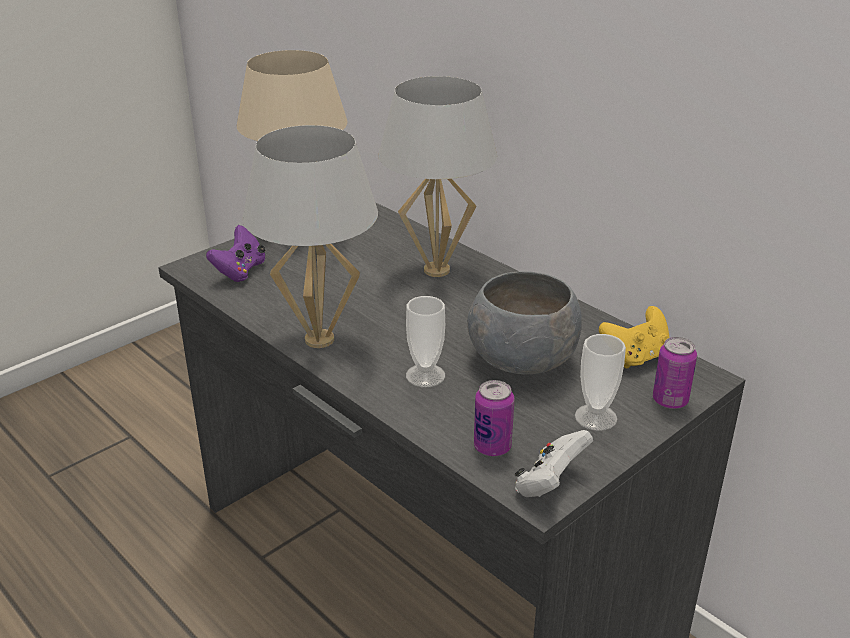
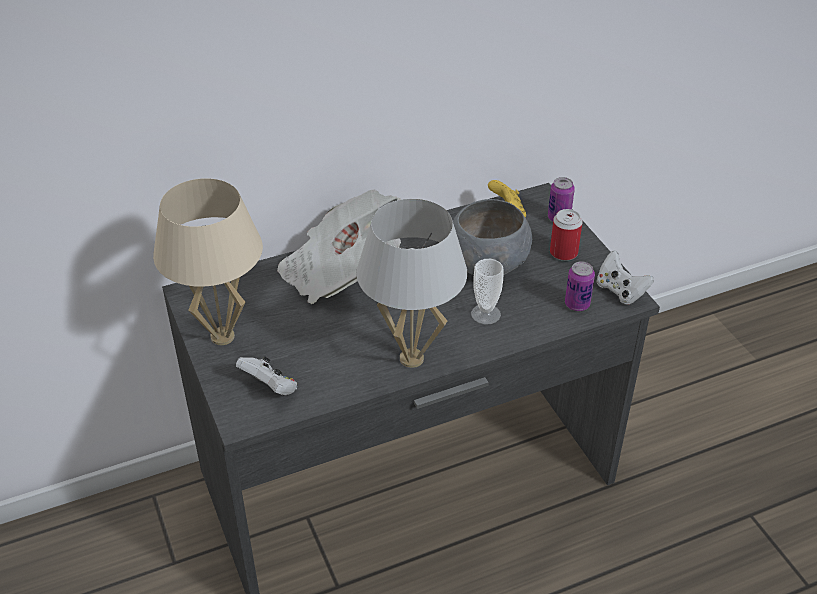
camera: 70 degrees left, 10 degrees up
purple game controller [206,225,265,282] -> white game controller [236,356,297,395]
white table lamp [378,76,497,277] -> newspaper [277,189,402,304]
cup [575,334,626,431] -> can [550,209,583,261]

